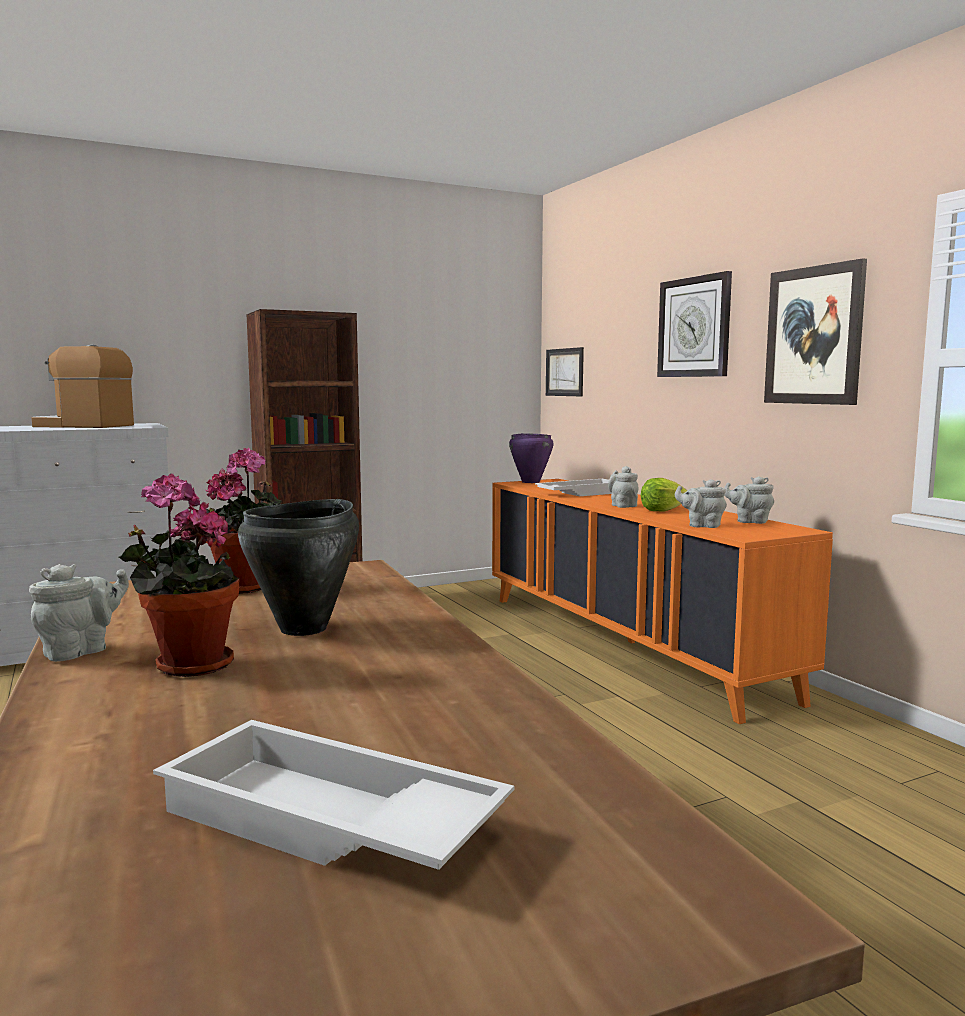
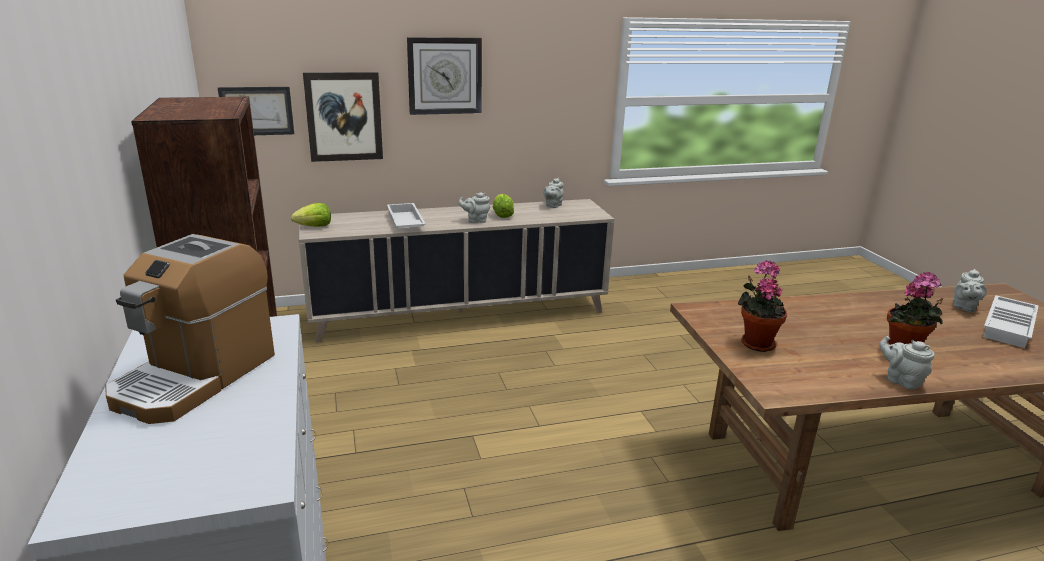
camera: 80 degrees left, 15 degrees up
black cooking pot [238,499,359,636] -> none
orange cabinet [492,479,833,724] -> beige cabinet [299,199,614,342]
purple cooking pot [509,433,554,483] -> lettuce [291,203,331,227]
grey teapot [675,479,727,528] -> grey teapot moved to [953,269,987,312]
picture [764,258,867,405] -> picture moved to [303,72,383,162]

